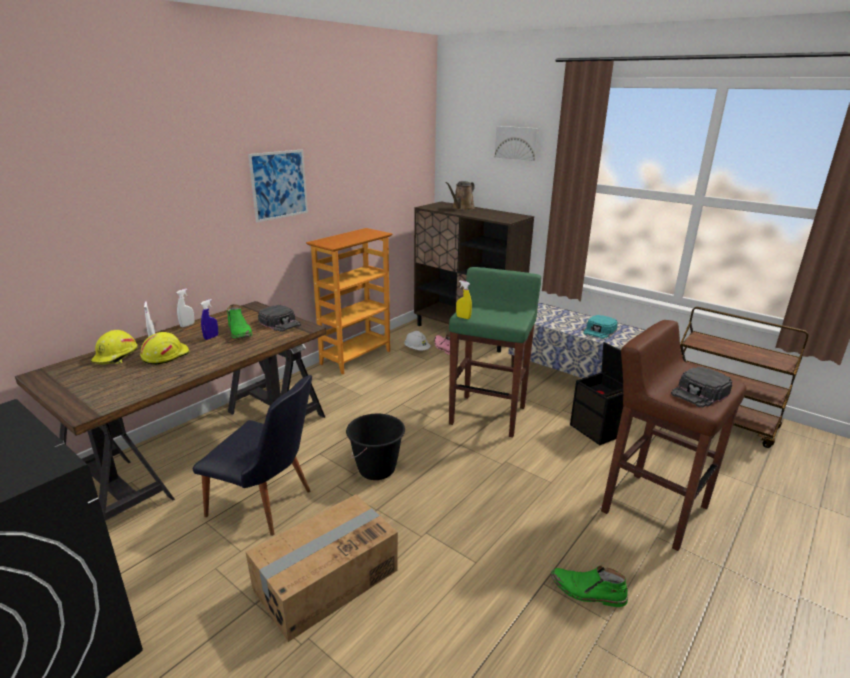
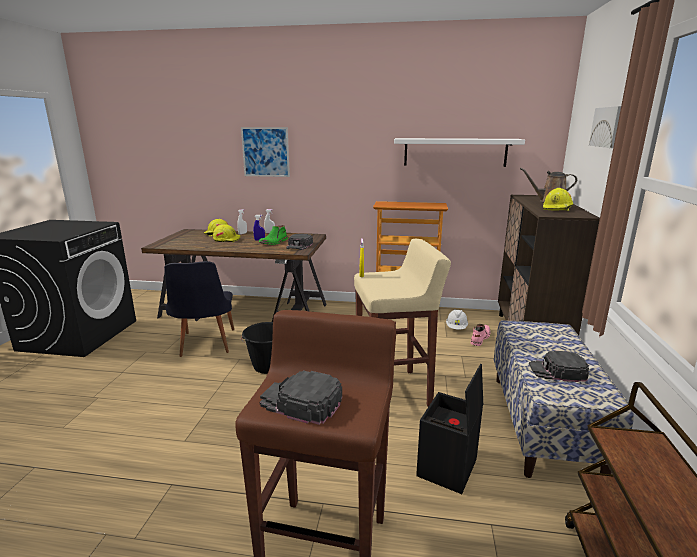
camera: 60 degrees right, 5 degrees down
cardboard box [246,494,398,642] -> none
picture [248,149,308,222] -> picture moved to [241,127,290,177]
green stool [449,267,541,438] -> beige stool [354,239,451,407]
green boot [551,565,628,607] -> none
turquoise cap [583,315,618,339] -> black cap [529,351,589,382]
none -> white shelf [394,138,525,167]
none -> yellow hard hat [543,188,573,211]

